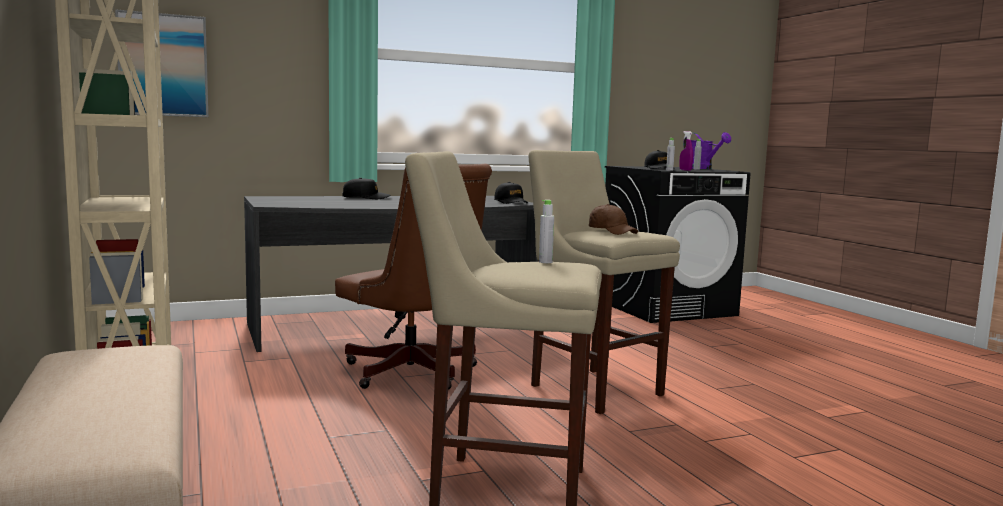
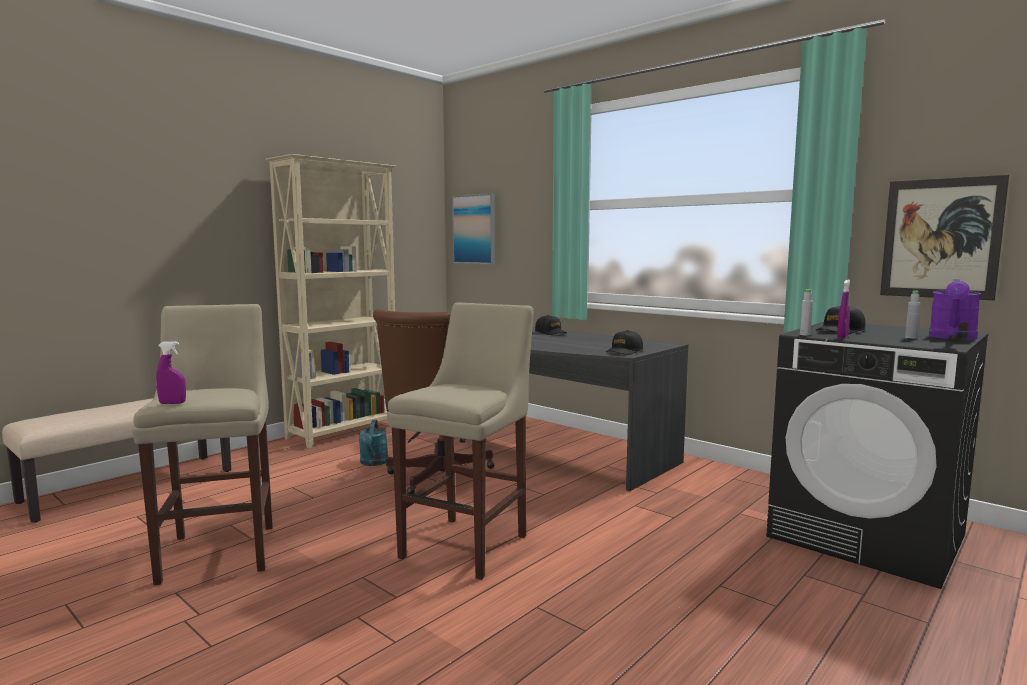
camera: 65 degrees right, 0 degrees up
grey bottle [539,200,554,263] -> none
brown cap [589,204,638,235] -> none
none -> purple spray bottle [156,341,186,404]
none -> turquoise watering can [359,420,388,466]
none -> picture [880,175,1009,300]

